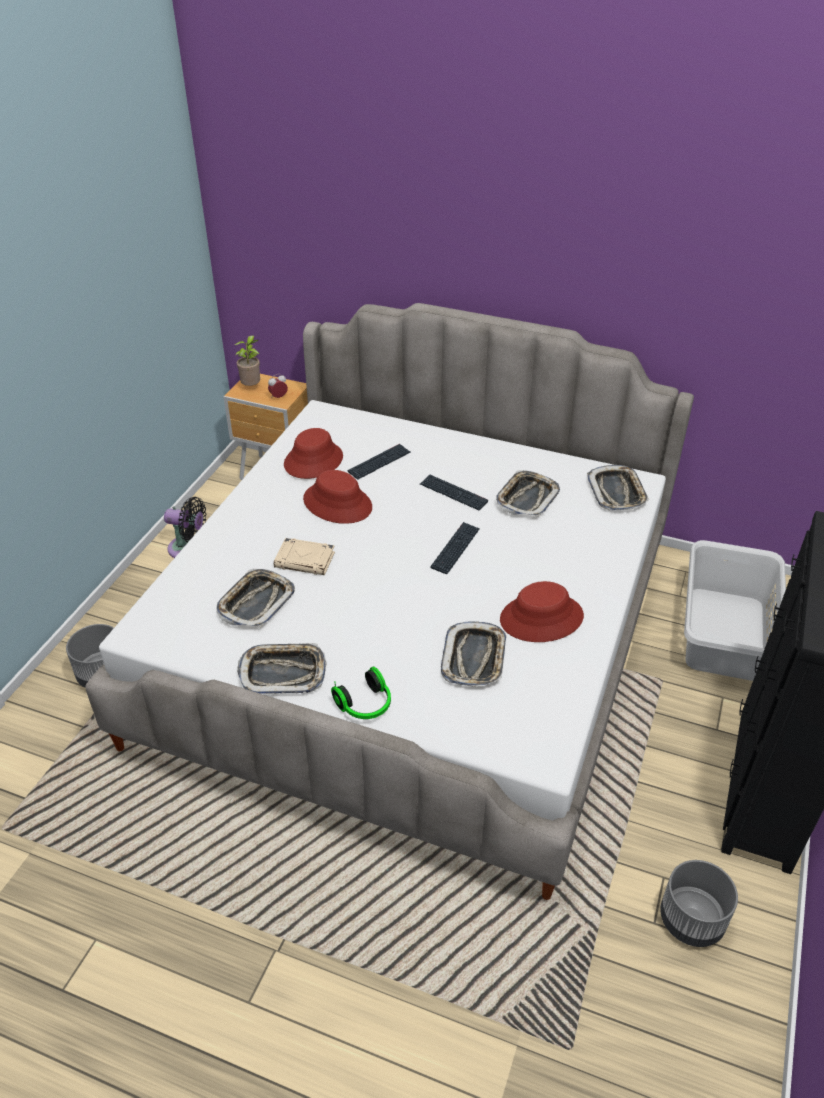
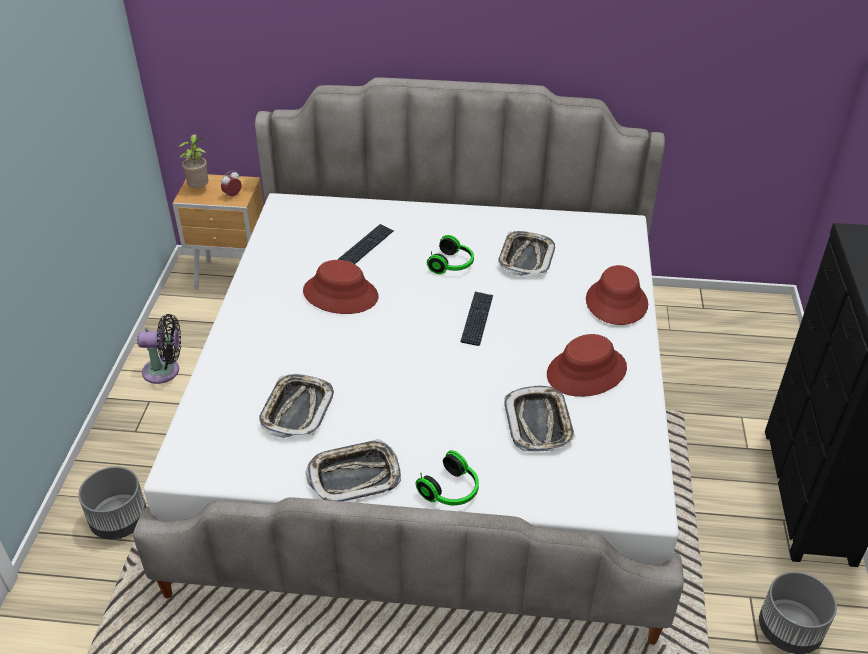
camera: 15 degrees left, 0 degrees up
beige book [274,538,335,575] -> none
red hat [284,428,343,479] -> red hat moved to [586,265,648,325]
keyboard [420,474,488,510] -> headphones [427,235,474,274]
tray [587,465,649,510] -> none
grey laundry basket [684,540,786,681] -> none

